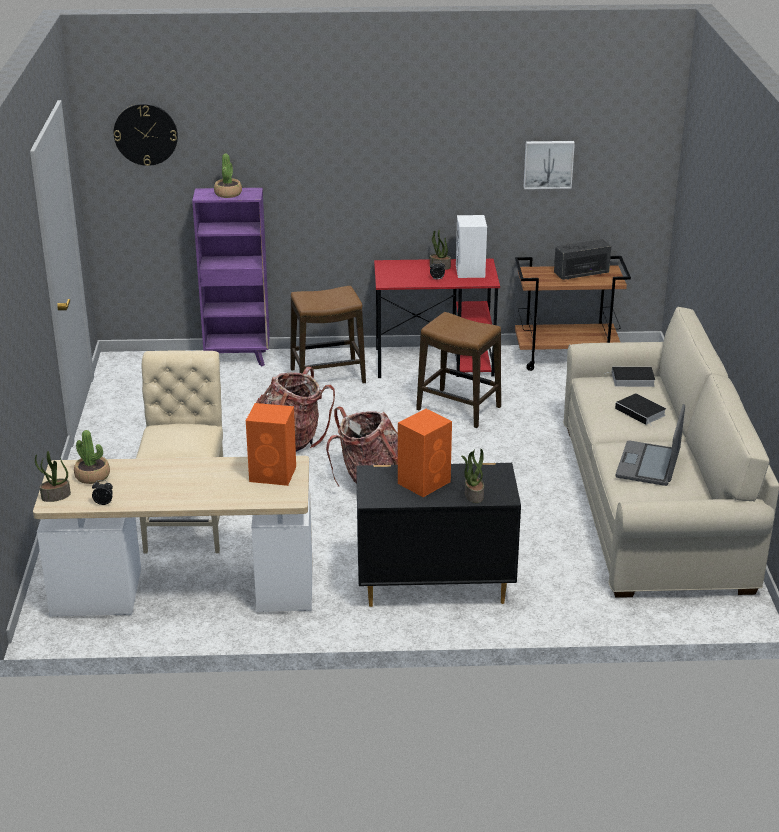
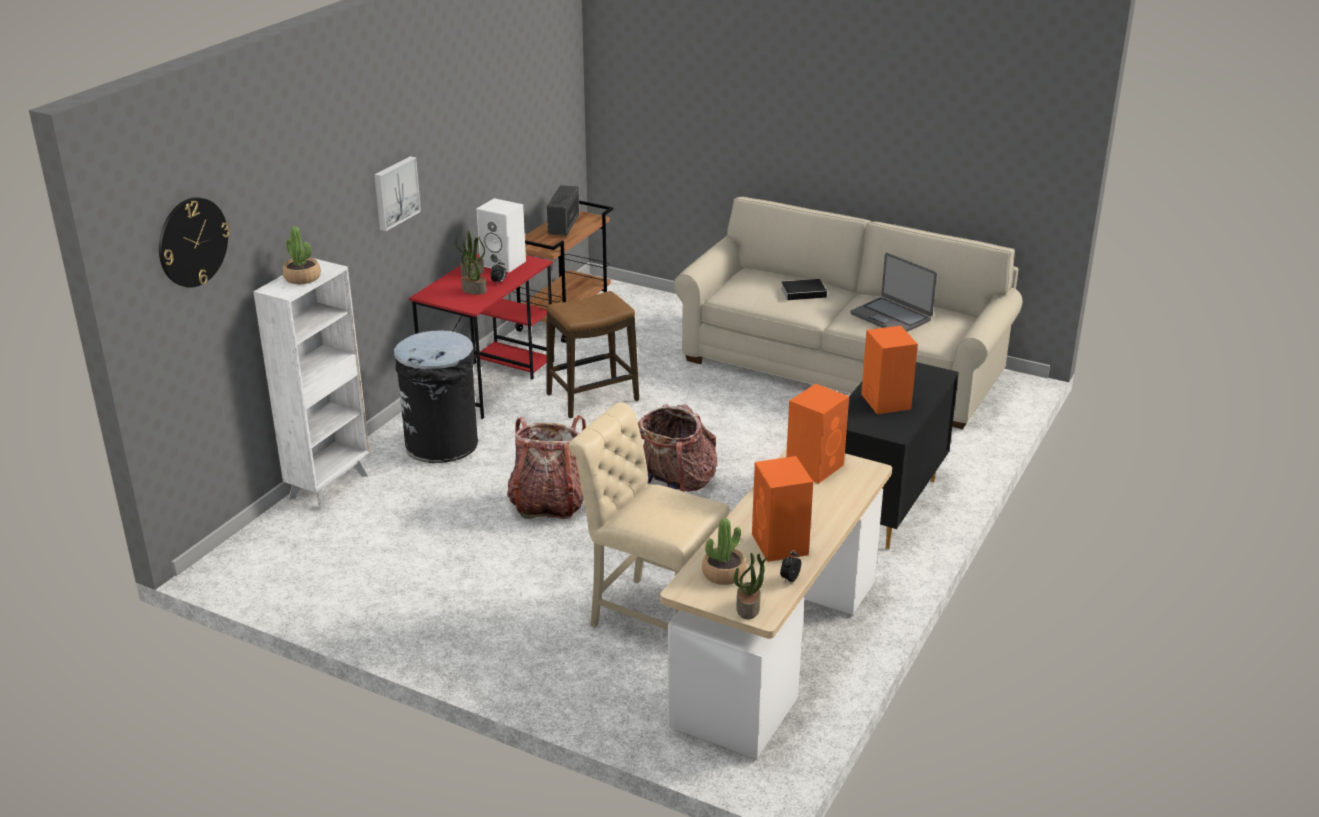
camera: 60 degrees left, 0 degrees up
purple bookcase [192,188,270,366] -> white bookcase [253,258,370,510]
stool [291,286,366,384] -> black trash can [394,330,478,463]
potted plant [461,449,484,503] -> potted plant moved to [461,247,487,295]
picture [524,141,575,189] -> picture moved to [374,156,421,231]
book [604,367,655,387] -> none
none -> orange speaker [752,456,813,562]

